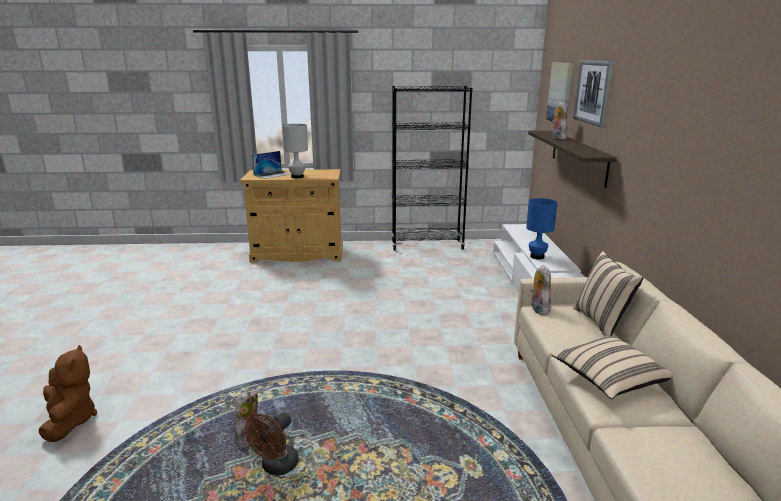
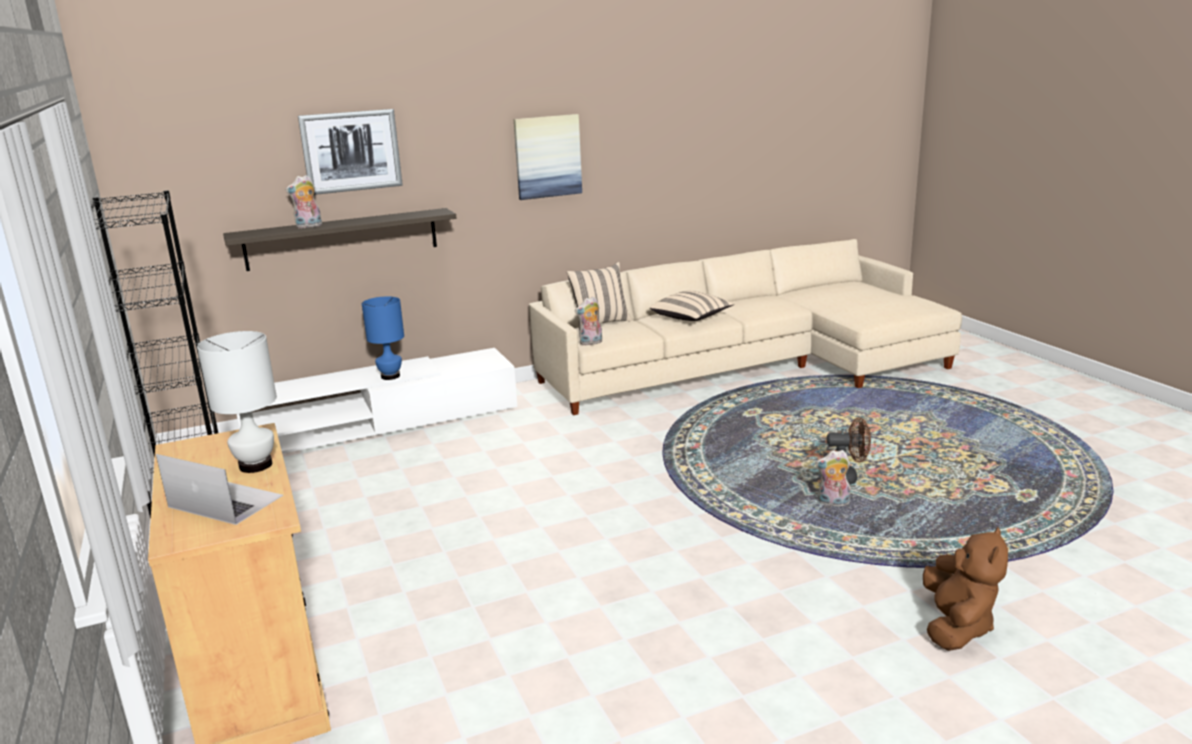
camera: 110 degrees left, 0 degrees up
brown plush toy [39,345,97,442] -> brown plush toy turned 150 degrees clockwise [923,527,1008,651]
picture [546,62,573,121] -> picture moved to [514,114,582,200]

